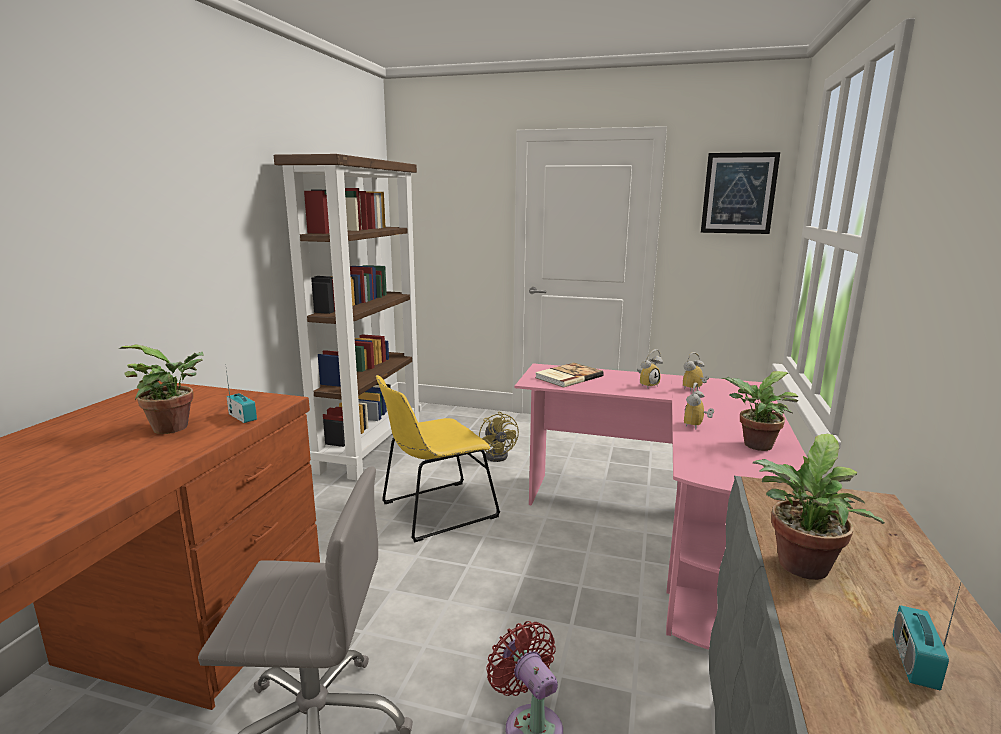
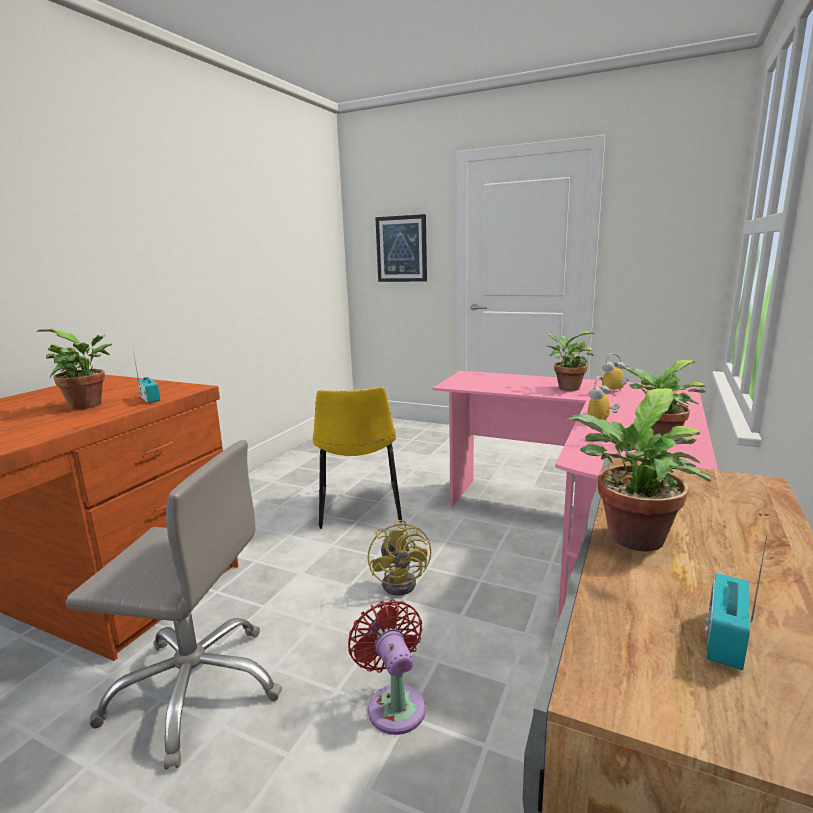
camera: 10 degrees right, 0 degrees up
brown bookcase [274,154,422,480] -> none
yellow chair [376,375,500,543] -> yellow chair turned 75 degrees counterclockwise [313,387,402,529]
yellow fan [479,411,519,462] -> yellow fan moved to [368,520,431,596]
book [535,363,604,388] -> none
alarm clock [637,349,663,388] -> potted plant [546,331,595,391]
picture [701,152,780,234] -> picture moved to [375,214,427,282]

